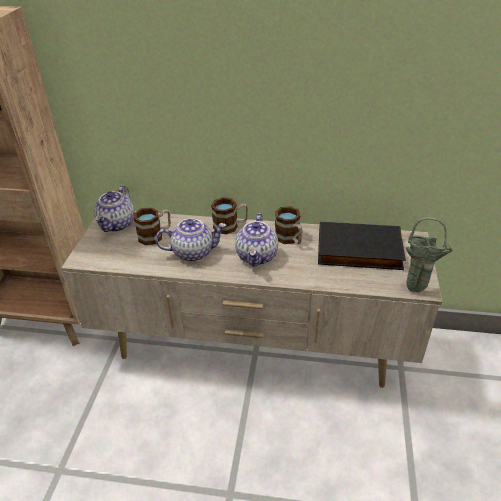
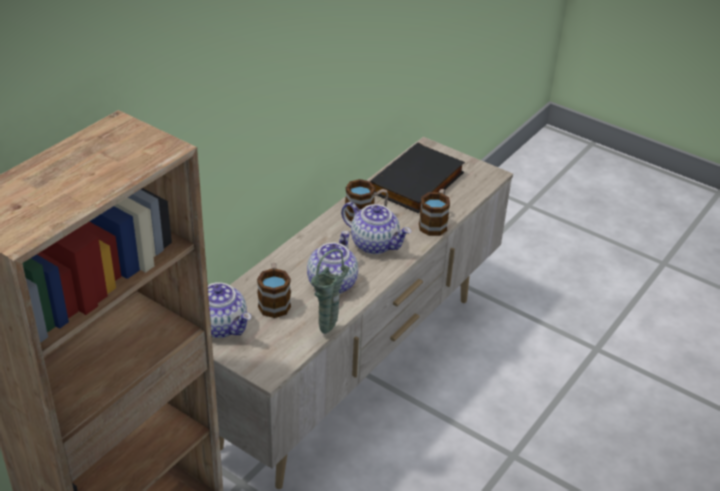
camera: 65 degrees left, 0 degrees up
mug [211,197,248,234] -> mug moved to [419,189,450,236]
green vase [406,217,453,292] -> green vase moved to [311,249,350,334]

